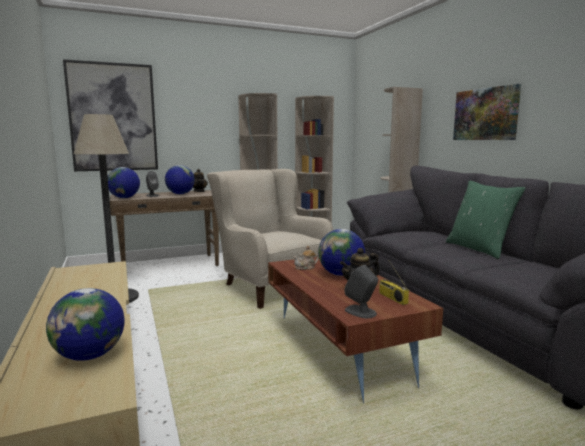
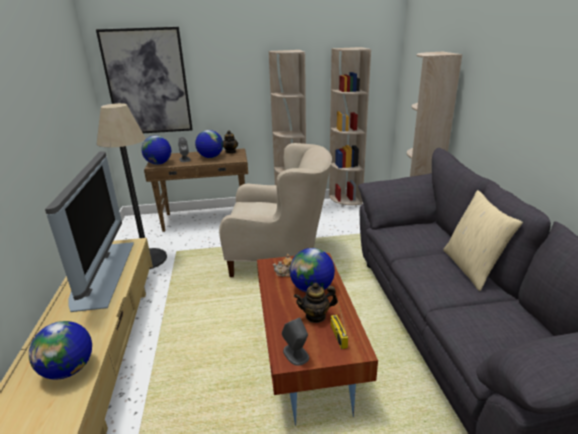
camera: 15 degrees right, 15 degrees up
beige armchair [207,169,334,309] -> beige armchair turned 120 degrees clockwise [219,143,332,277]
green pillow [446,181,525,259] -> beige pillow [443,190,523,291]
picture [453,84,521,140] -> none
none -> television [45,151,134,312]

